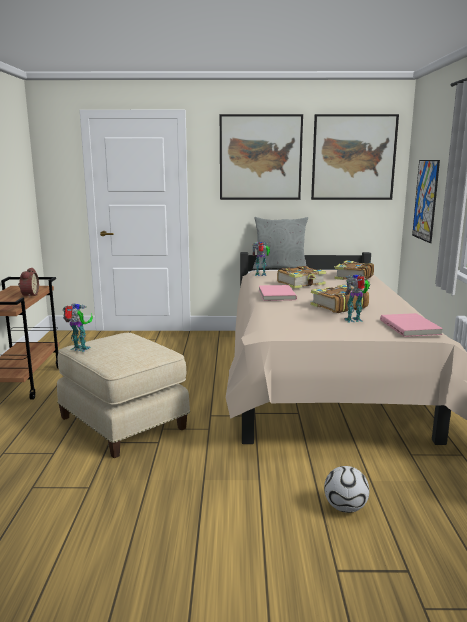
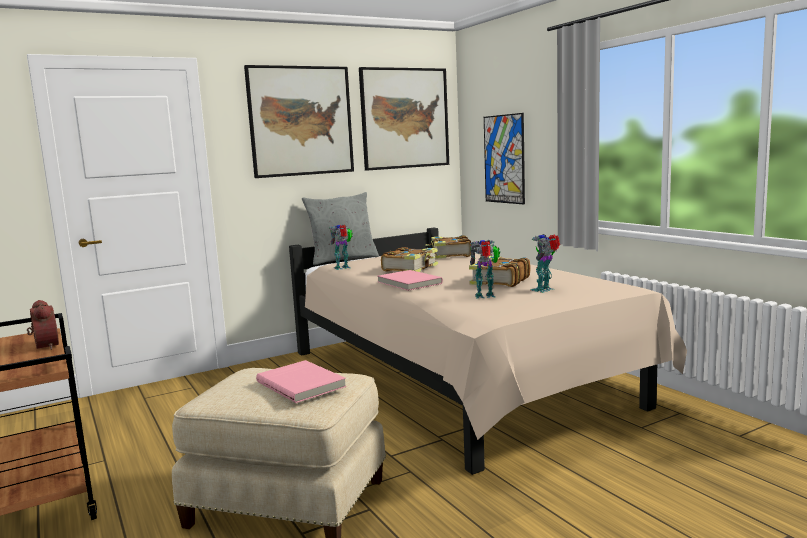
camera: 30 degrees left, 5 degrees down
toy robot [63,303,93,352] -> toy robot moved to [470,239,500,299]
football [324,466,370,513] -> none
pink book [380,313,443,337] -> pink book moved to [256,360,346,403]

